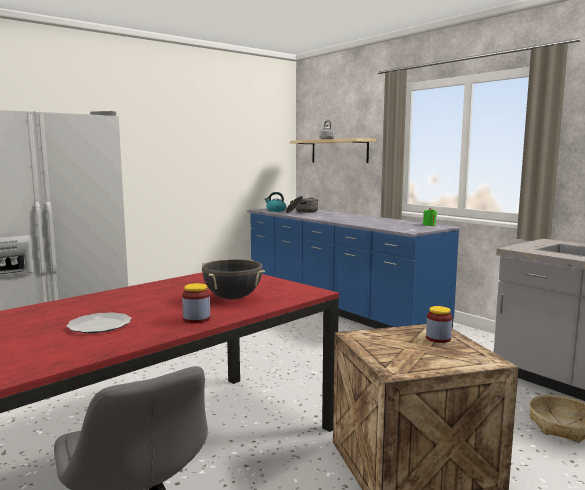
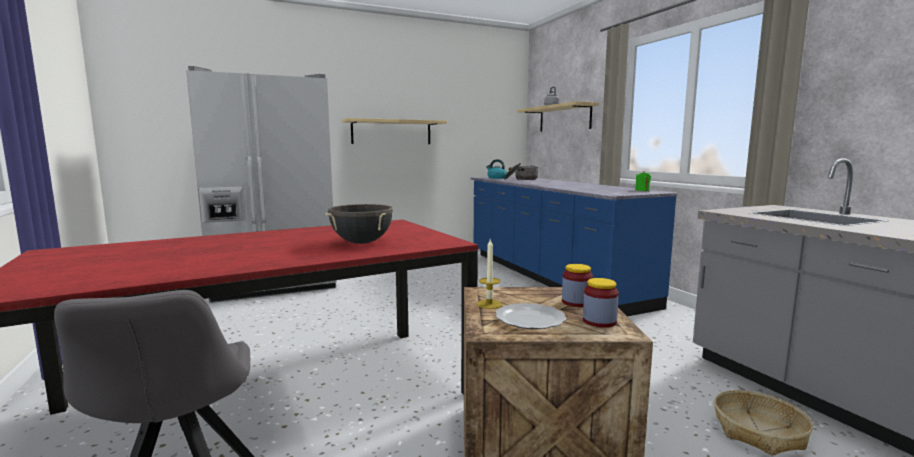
camera: 15 degrees right, 0 degrees up
plate [66,312,132,333] -> plate moved to [496,303,566,329]
jar [182,283,210,323] -> jar moved to [583,278,619,328]
none -> shelf [342,118,447,144]
none -> candle [477,239,502,309]

